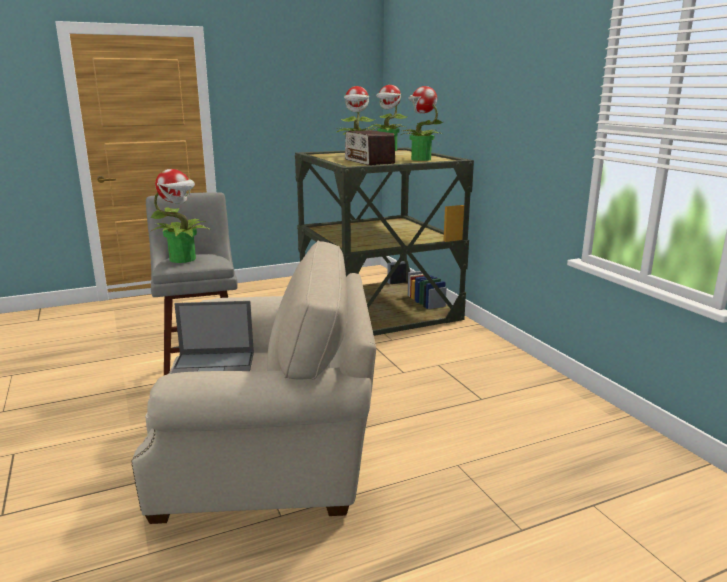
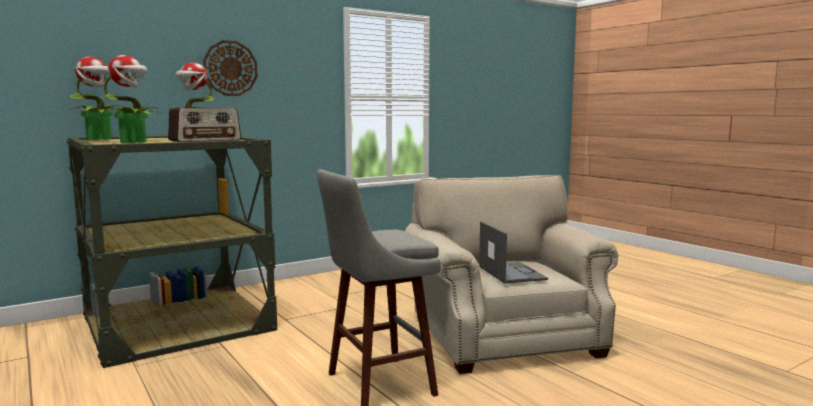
camera: 100 degrees left, 10 degrees down
potted plant [150,169,211,263] -> none
none -> wall clock [203,40,258,96]

